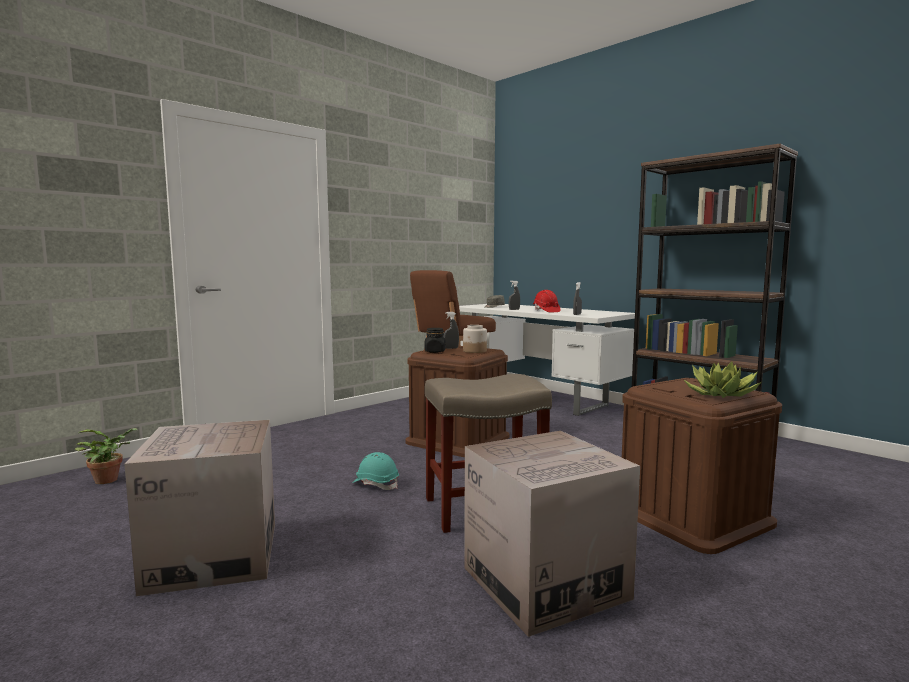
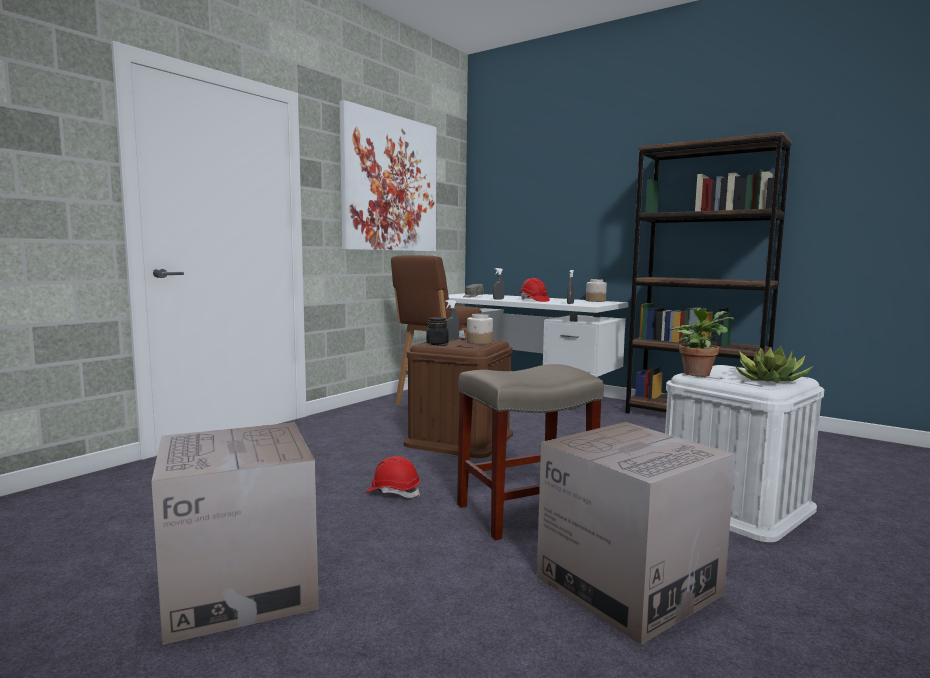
camera: 10 degrees left, 0 degrees up
potted plant [75,428,137,484] -> potted plant moved to [670,308,734,377]
turquoise hard hat [352,452,399,490] -> red hard hat [366,456,420,498]
brown storage box [622,378,782,554] -> white storage box [665,365,824,542]
none -> picture [339,100,437,251]
none -> jar [586,279,607,302]

